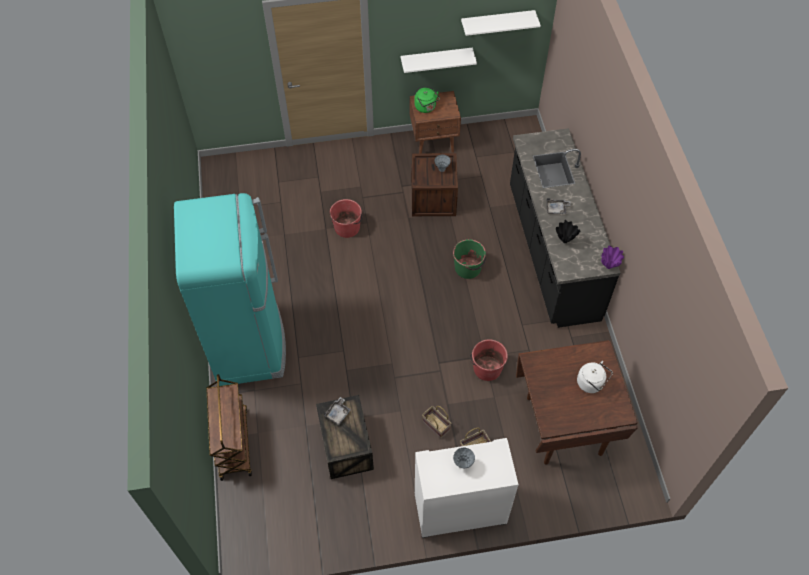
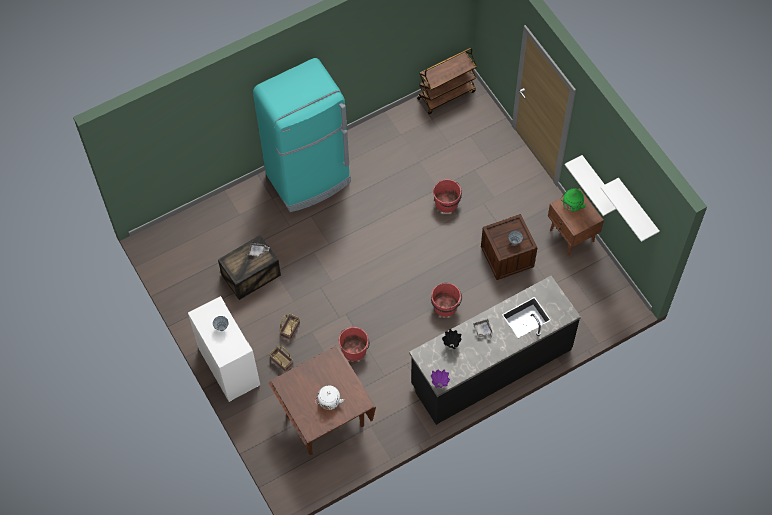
camera: 70 degrees right, 5 degrees up
brown cart [206,374,252,481] -> brown cart moved to [417,48,477,114]
green bucket [453,239,486,279] -> red bucket [431,283,462,317]

